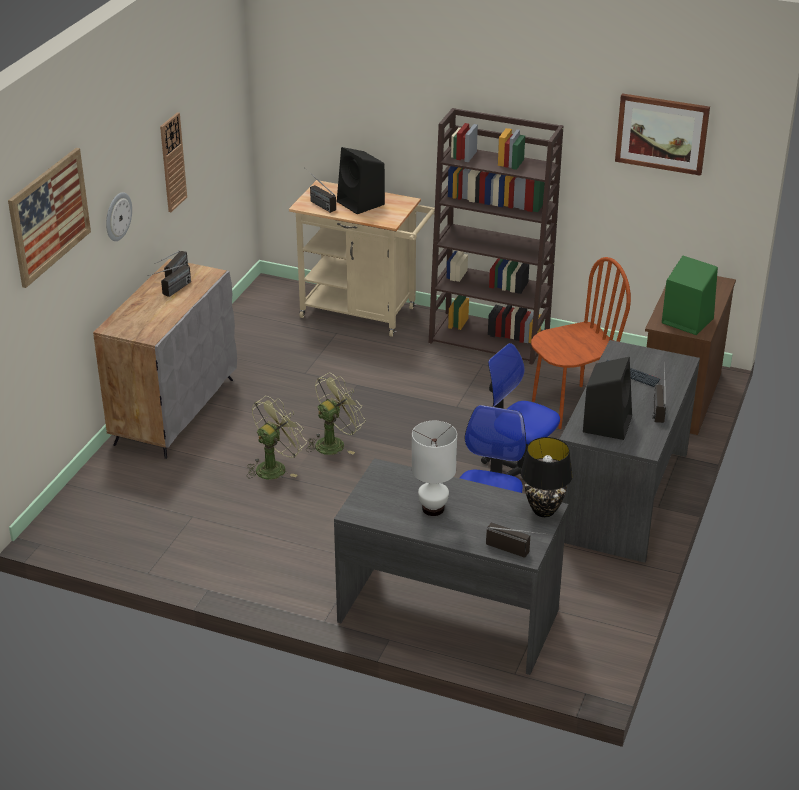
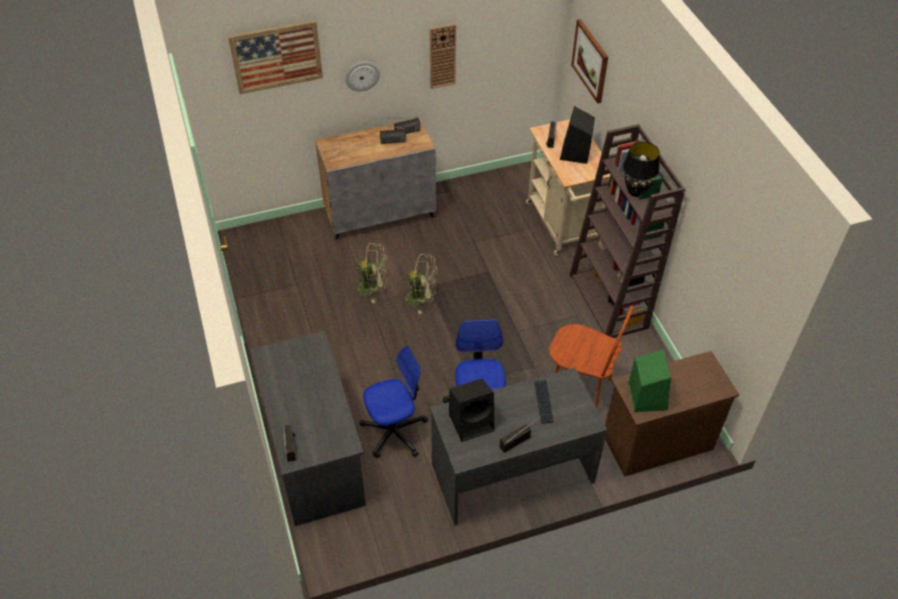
camera: 50 degrees right, 15 degrees up
white table lamp [412,421,457,516] -> none
black table lamp [521,437,573,517] -> black table lamp moved to [623,142,660,197]
picture [615,93,710,176] -> picture moved to [571,19,608,104]

